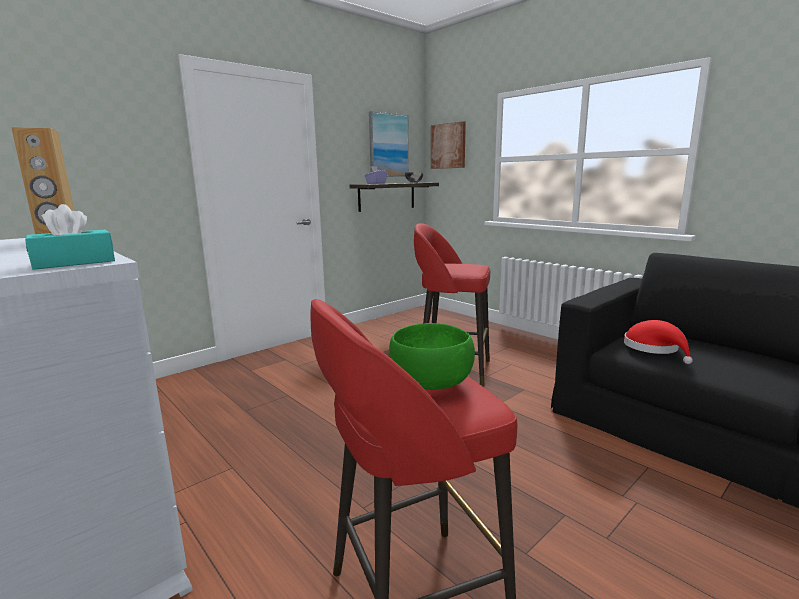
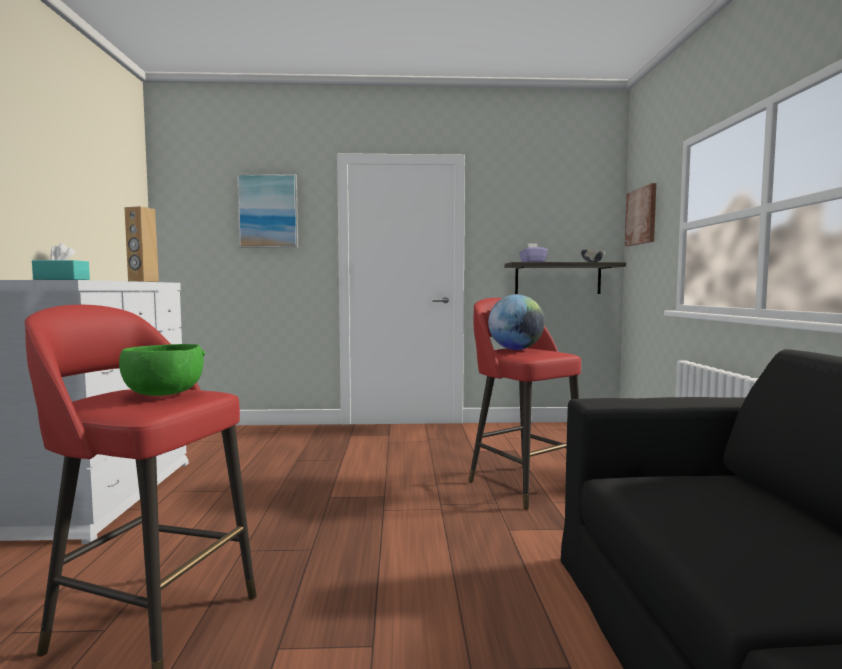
camera: 40 degrees right, 10 degrees down
picture [369,111,409,177] -> picture moved to [237,174,298,248]
red hat [624,320,693,364] -> none
none -> globe [488,294,545,350]

